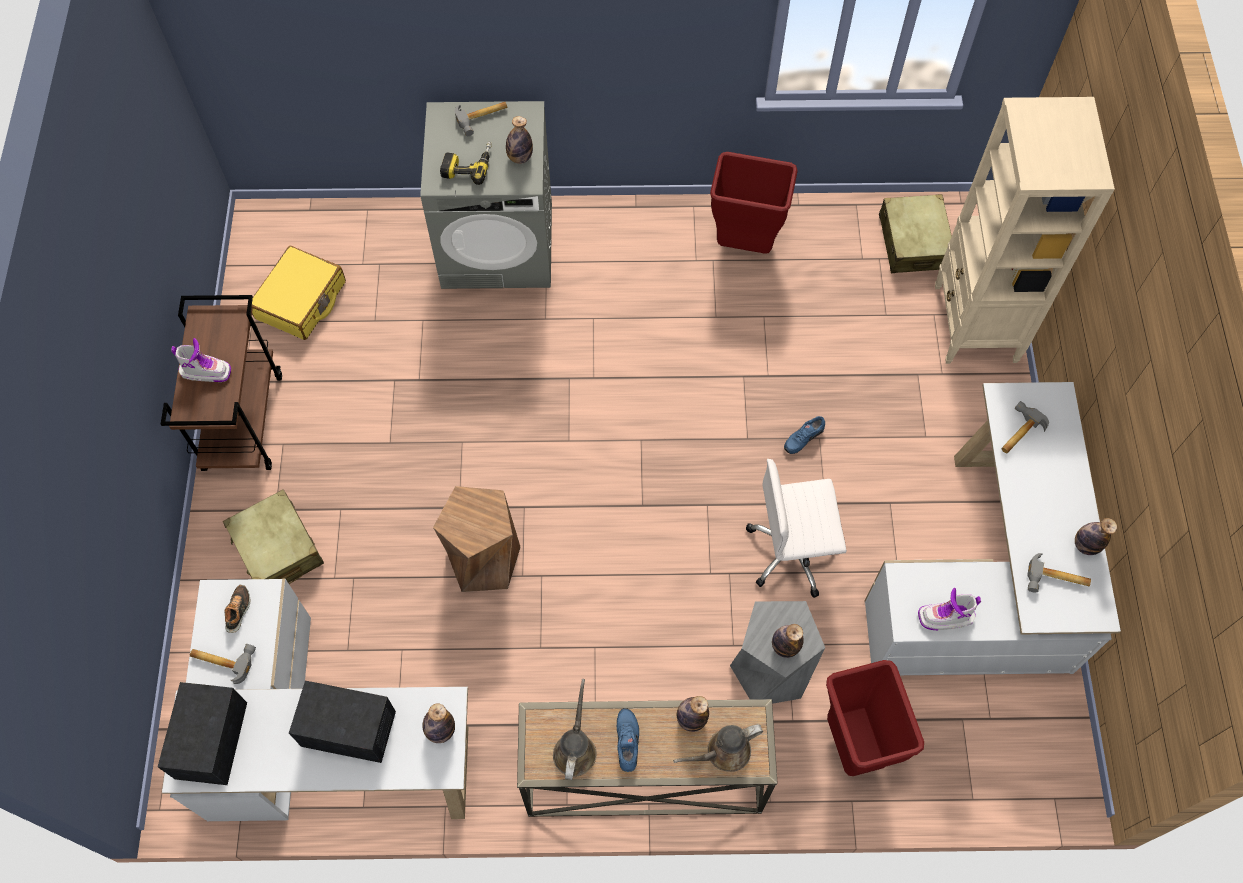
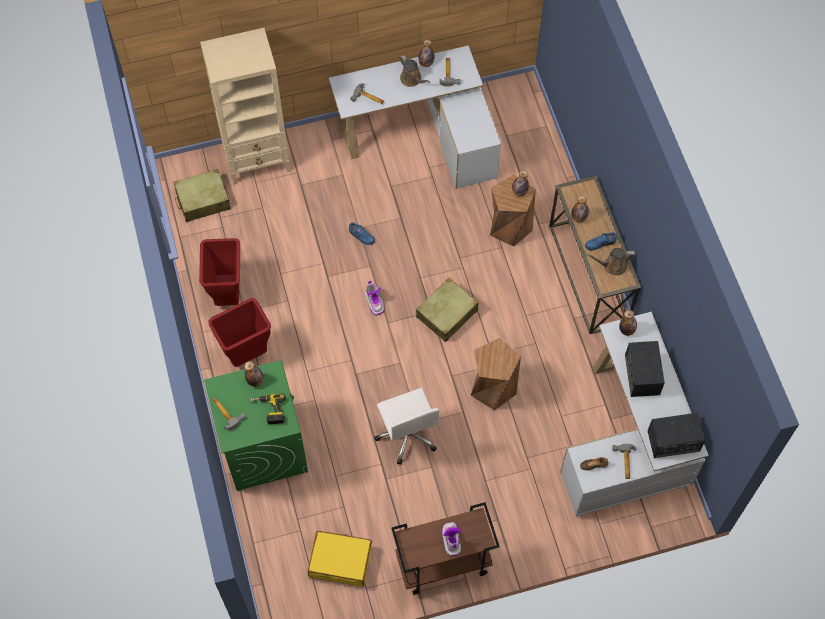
camera: 105 degrees left, 0 degrees up
beige suitcase [223,489,324,584] -> beige suitcase moved to [416,278,478,342]
grey washing machine [420,101,552,289] -> green washing machine [204,360,308,491]
brown watering can [673,724,763,772] -> brown watering can moved to [399,55,430,87]
grey stool [730,601,825,704] -> brown stool [490,175,536,247]
white office chair [746,459,847,598] -> white office chair moved to [374,388,439,464]
red trash can [826,660,924,776] -> red trash can moved to [208,298,271,367]
boot [918,588,981,630] -> boot moved to [365,280,384,316]

